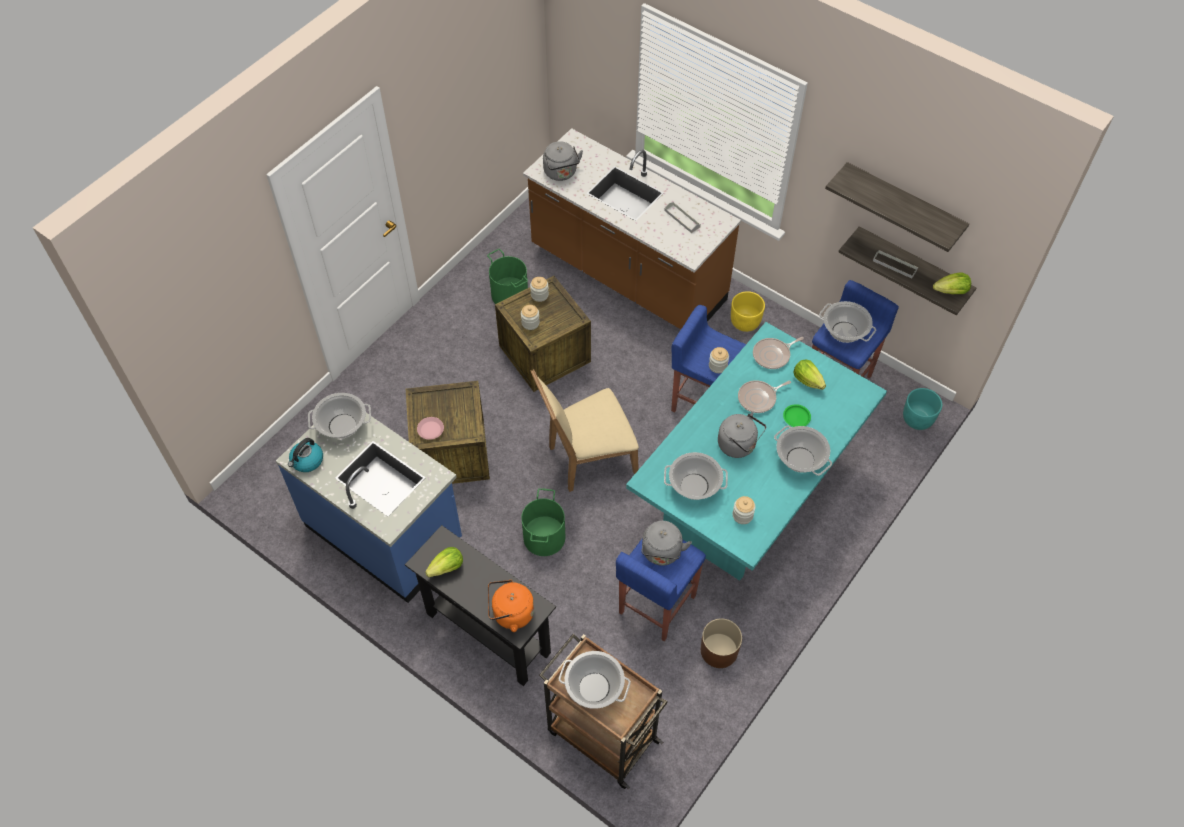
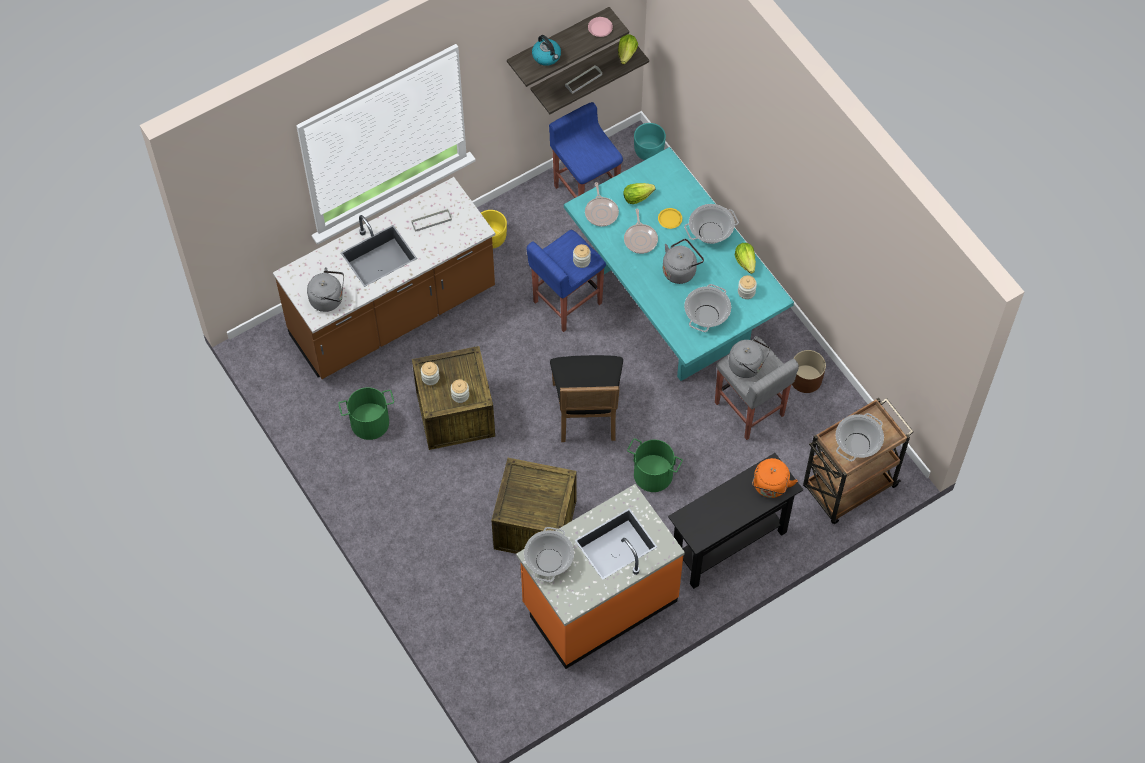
camera: 70 degrees left, 5 degrees up
blue counter [276,413,462,603] -> orange counter [516,484,685,669]
kettle [288,438,323,472] -> kettle moved to [532,35,561,66]
pink plate [417,417,444,440] -> pink plate moved to [588,17,613,37]
lettuce [425,547,463,577] -> lettuce moved to [735,243,756,274]
beige chair [530,369,639,492] -> black chair [550,355,623,442]
blue stool [616,538,706,641] -> grey stool [715,337,799,440]
green plate [783,404,811,427] -> yellow plate [658,208,682,229]
cooking pot [819,301,876,343] -> none

